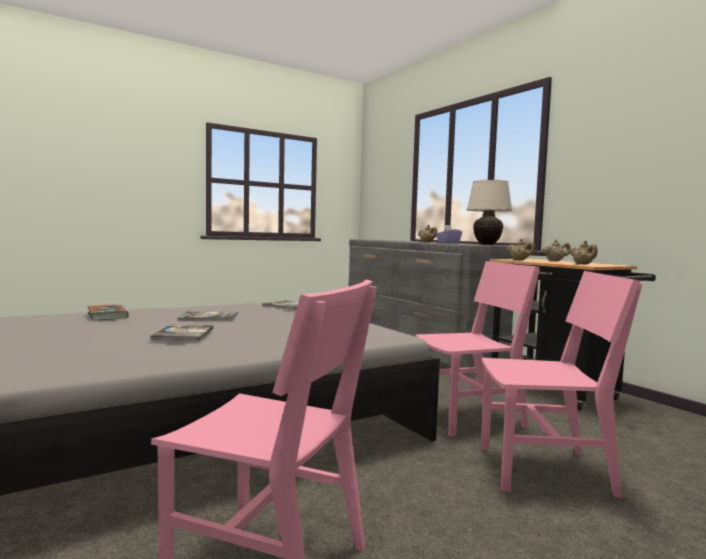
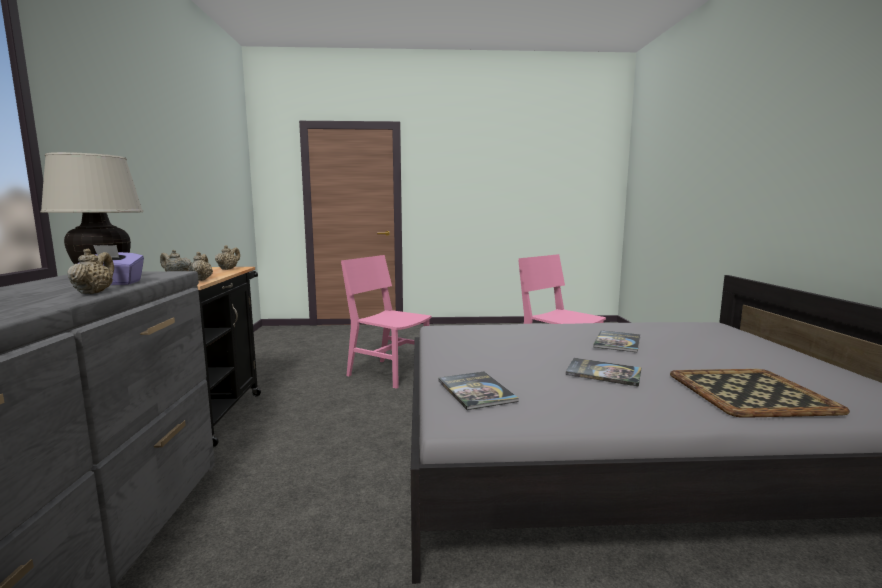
camera: 150 degrees left, 5 degrees up
book [87,305,129,321] -> tray [670,369,850,418]
pink chair [415,261,540,436] -> none

